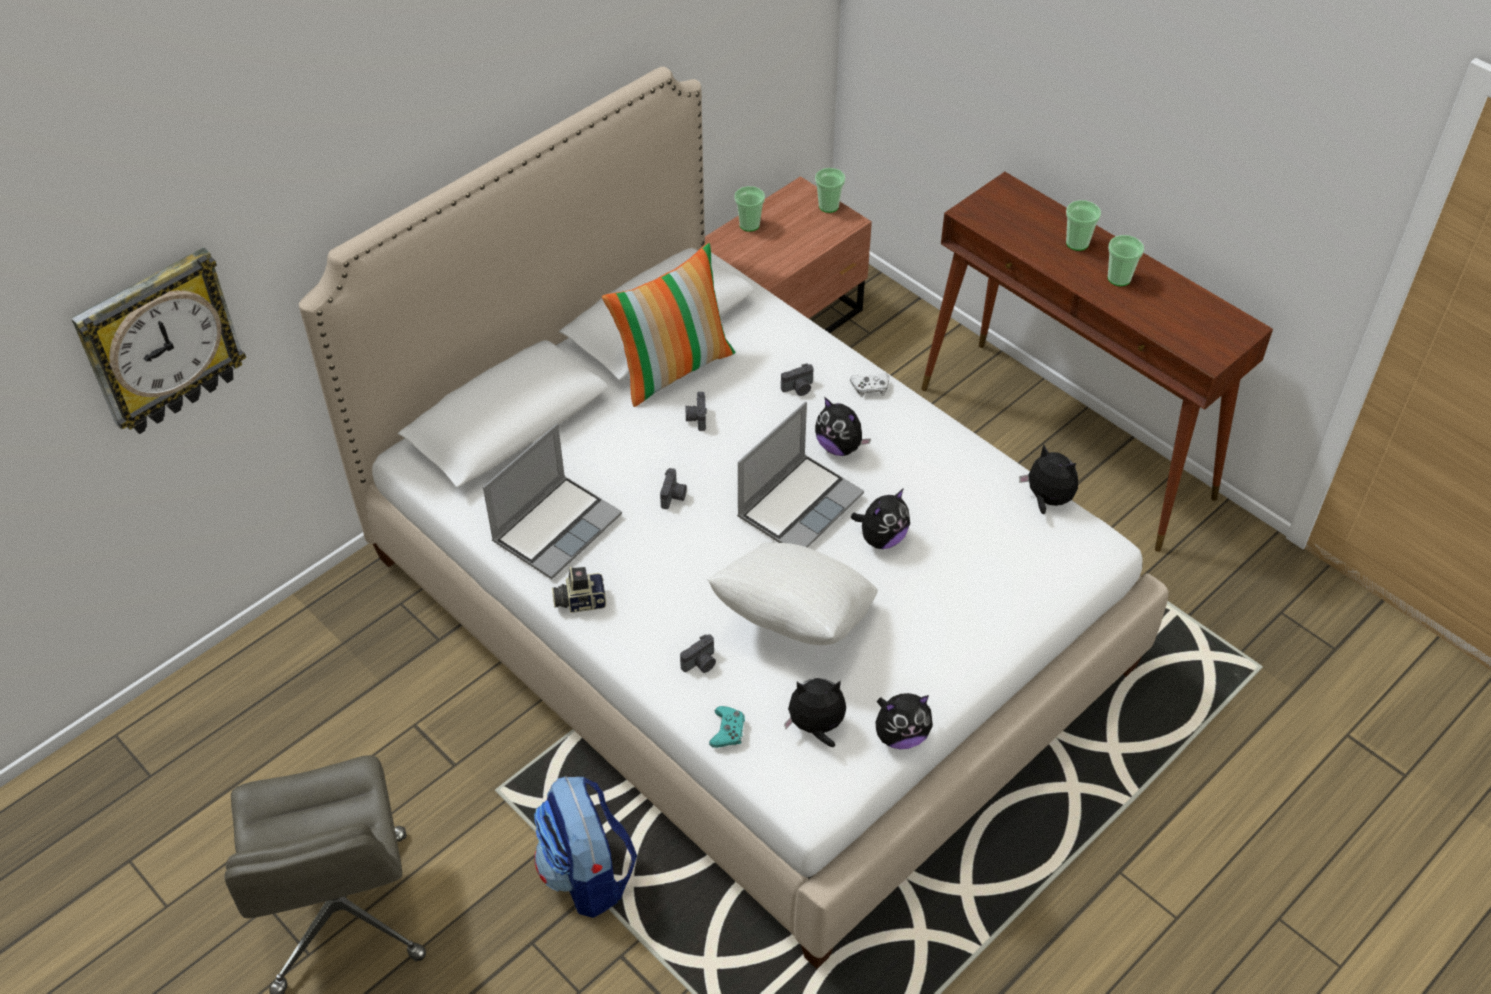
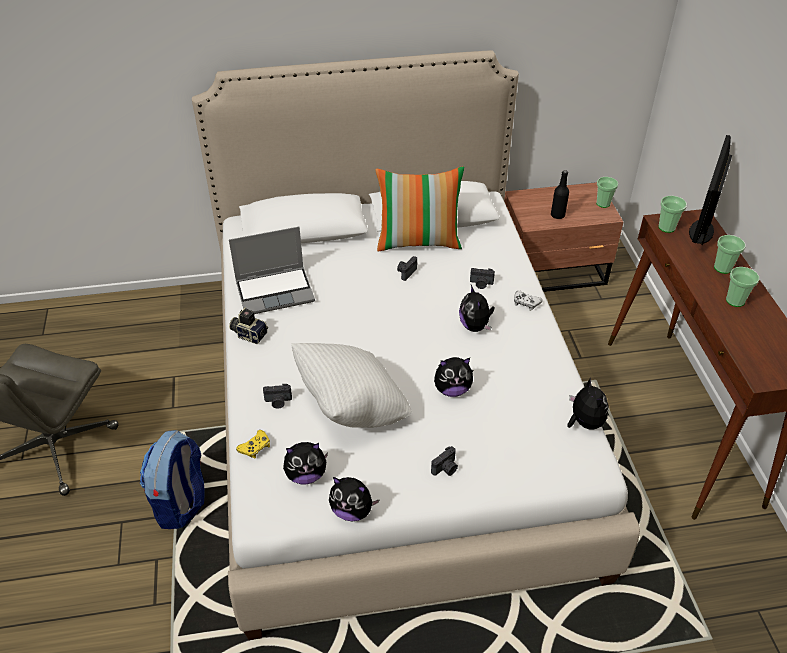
camera: 35 degrees right, 5 degrees down
wall clock [71,247,246,434] -> none
camera [660,468,687,509] -> camera moved to [431,446,458,476]
turquoise game controller [709,706,745,748] -> yellow game controller [236,430,270,458]
cup [734,186,765,232] -> cup moved to [659,196,687,233]
laptop [737,402,864,548] -> none
plush toy [784,678,846,748] -> plush toy turned 135 degrees clockwise [283,442,328,484]
none -> black bottle [551,170,569,219]
none -> monitor [689,135,732,245]

